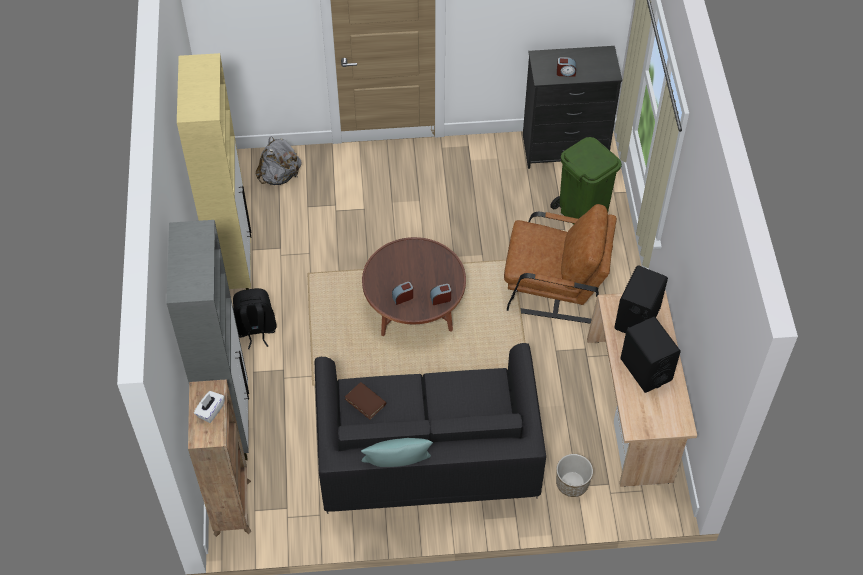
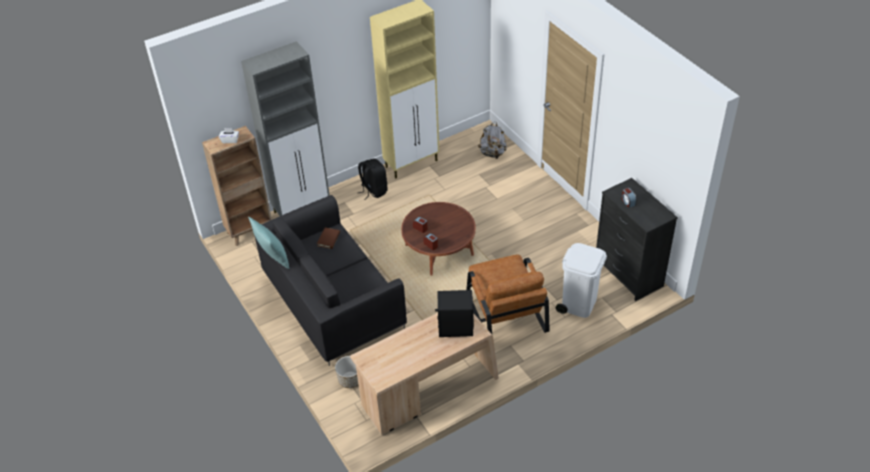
camera: 65 degrees right, 10 degrees down
green trash can [550,137,622,224] -> white trash can [556,243,607,318]
black speaker [620,316,681,393] -> none

